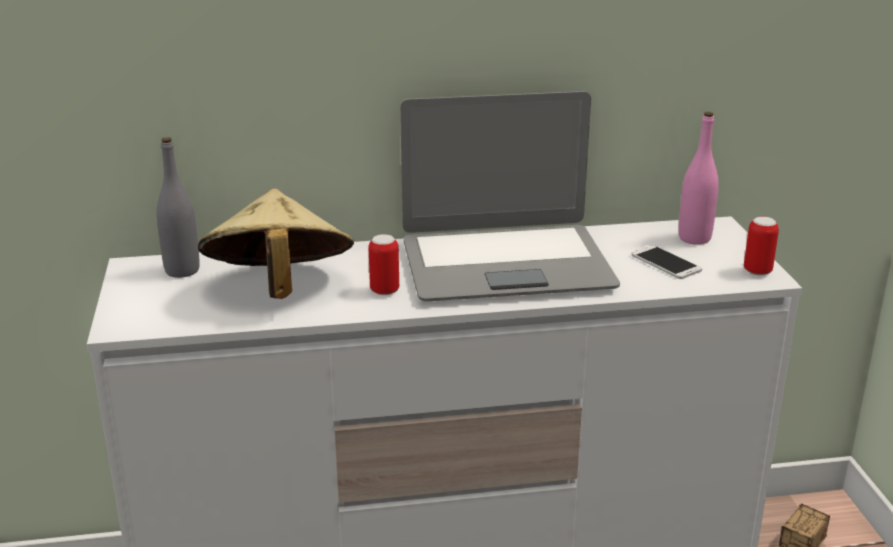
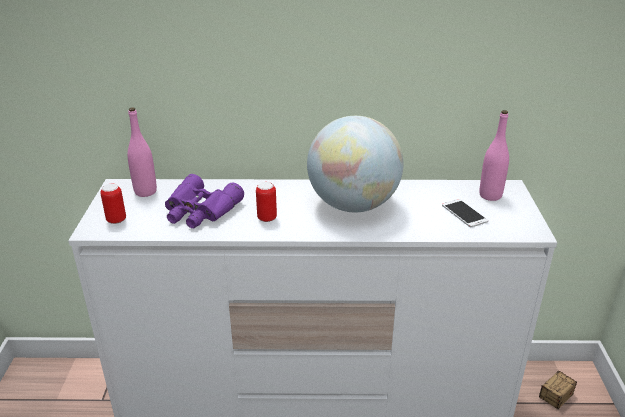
camera: 10 degrees right, 5 degrees up
grey bottle [156,137,200,278] -> pink bottle [127,107,157,197]
beige hat [198,189,354,299] -> purple binoculars [165,174,244,228]
laptop [400,91,620,301] -> globe [307,116,404,212]
can [744,216,779,276] -> can moved to [100,184,126,224]

